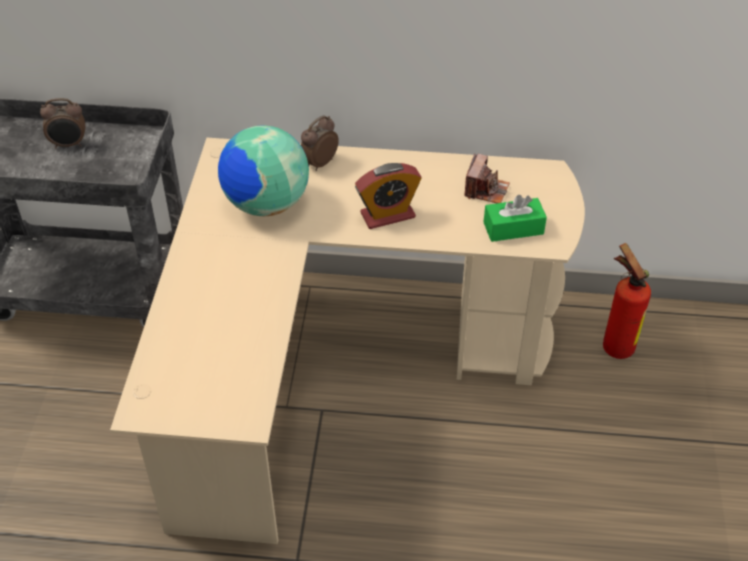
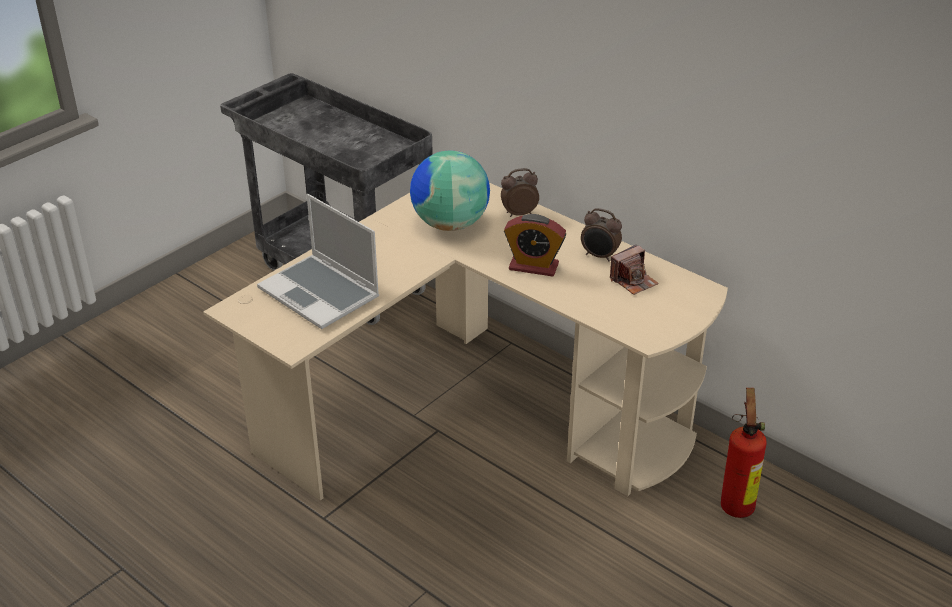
camera: 35 degrees right, 10 degrees down
alarm clock [40,98,85,149] -> alarm clock moved to [581,208,622,262]
green tissue box [484,195,547,242] -> none
none -> laptop [257,194,379,329]

